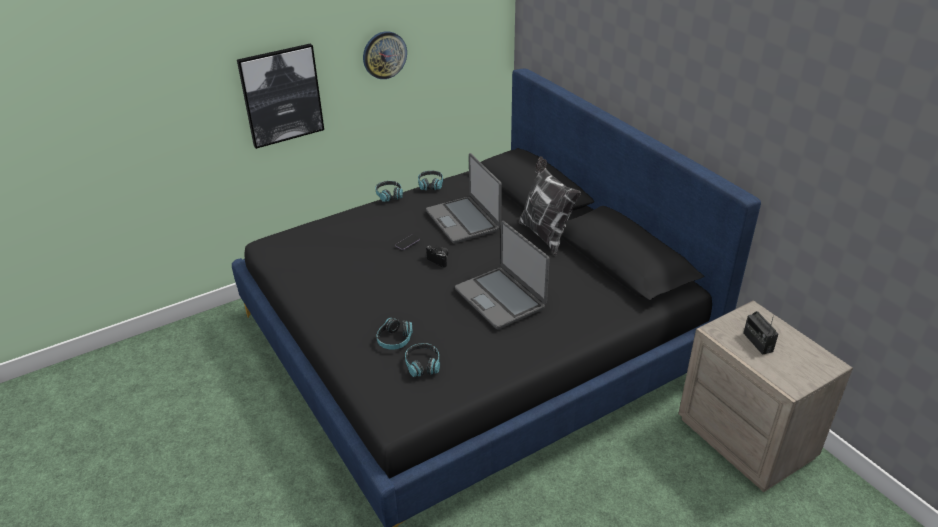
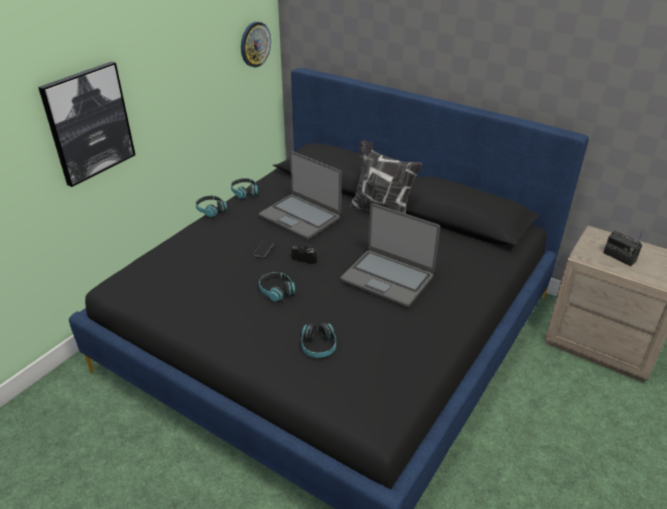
camera: 25 degrees left, 0 degrees up
wall clock [363,31,407,79] -> wall clock moved to [241,22,271,67]
headphones [405,343,440,377] -> headphones moved to [259,272,295,302]

